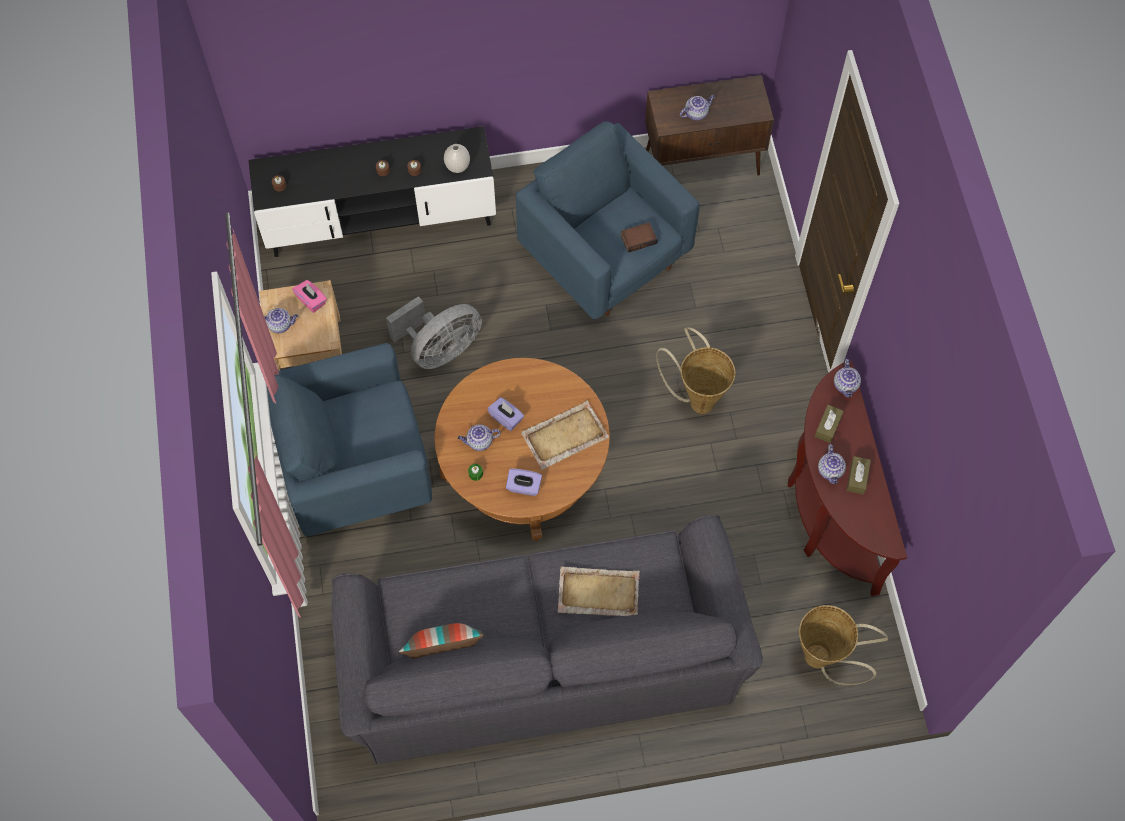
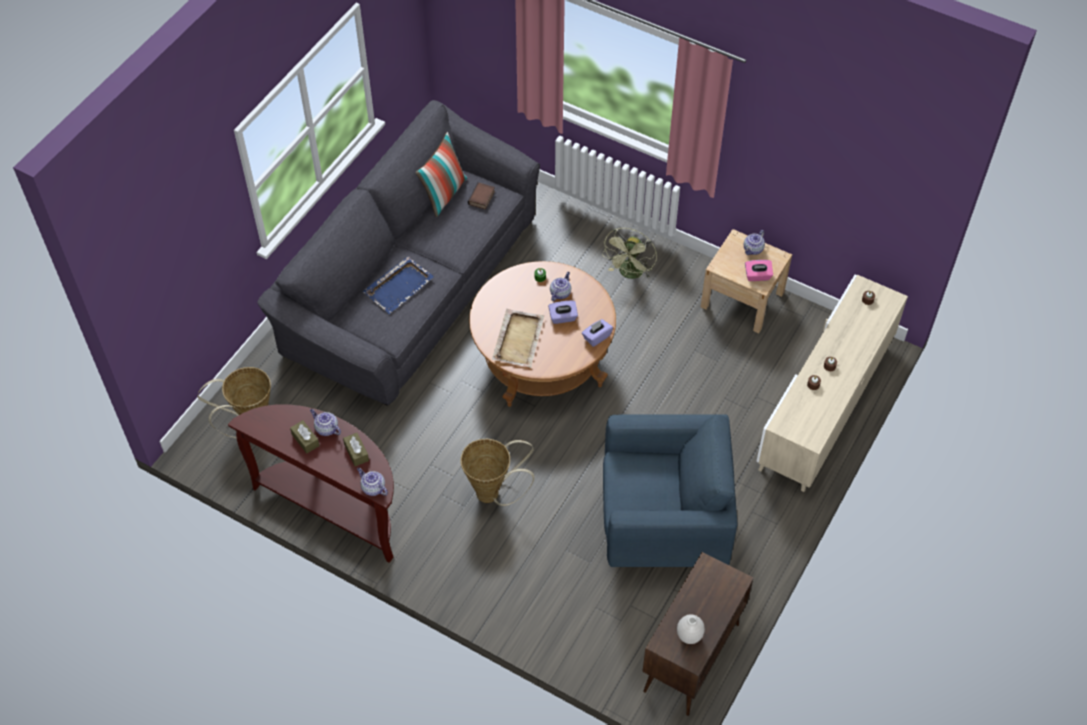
camera: 130 degrees right, 10 degrees down
black tv stand [248,126,496,257] -> beige tv stand [756,275,908,492]
blue armchair [267,343,432,536] -> green fan [603,228,657,279]
grey fan [386,296,482,369] -> none
white vase [444,144,470,173] -> white vase moved to [677,614,705,644]
purple tissue box [506,469,542,496] -> purple tissue box moved to [582,319,613,347]
beige tray [557,567,640,616] -> blue tray [363,256,434,314]
book [621,222,658,253] -> book moved to [468,182,495,209]
teapot [680,95,715,121] -> none

